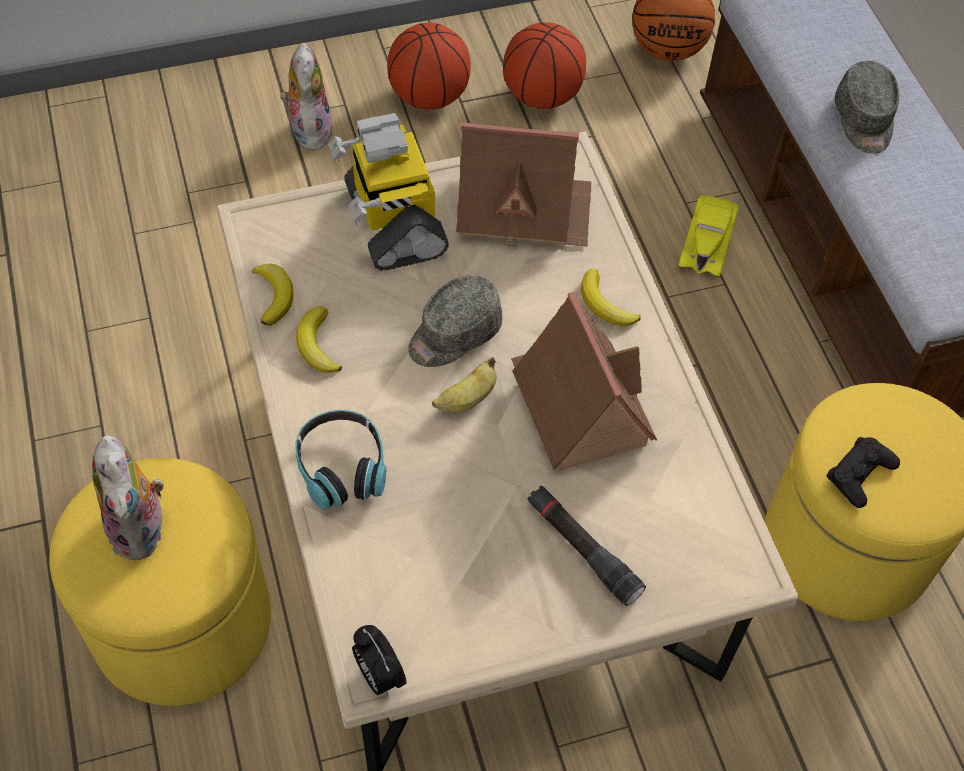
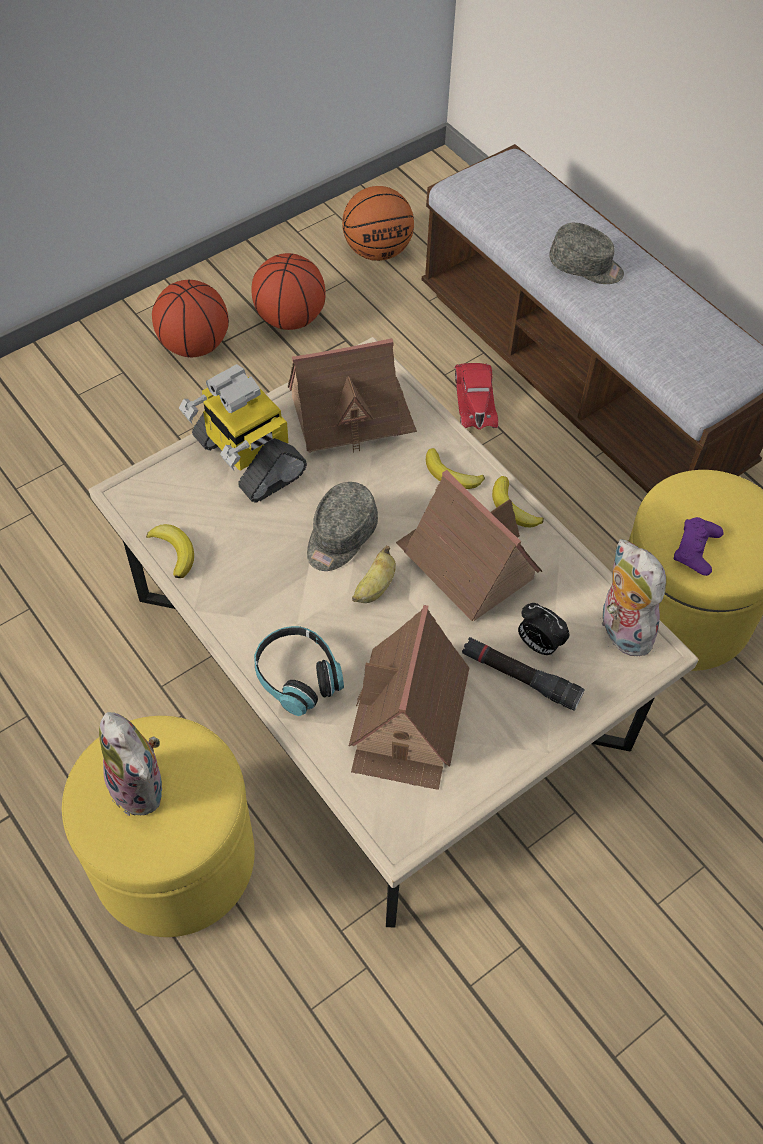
camera: 20 degrees left, 0 degrees up
plush toy [280,43,334,151] -> plush toy moved to [600,539,666,656]
banana [296,306,342,373] -> banana moved to [492,476,544,528]
alarm clock [352,625,407,696] -> alarm clock moved to [518,603,569,656]
yellow toy car [679,195,739,277] -> red toy car [455,363,498,430]
black game controller [827,436,900,508] -> purple game controller [674,517,724,576]
grey cap [835,61,899,154] -> grey cap turned 45 degrees counterclockwise [549,223,624,284]
none -> toy house [349,605,469,790]

